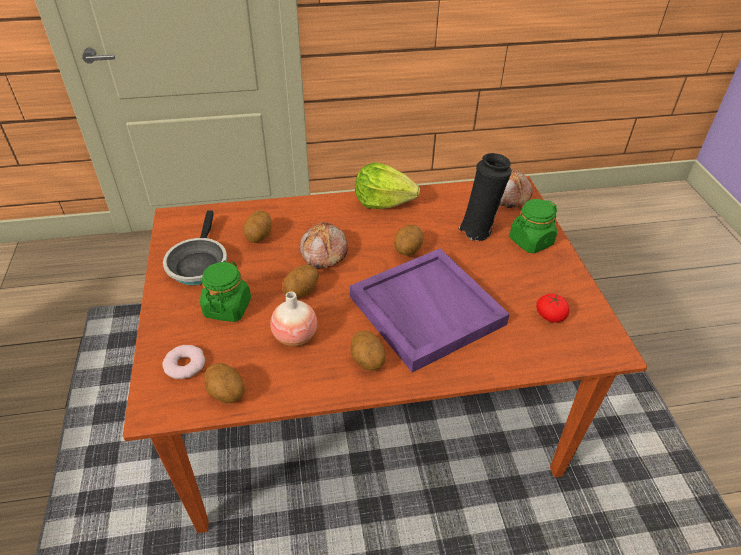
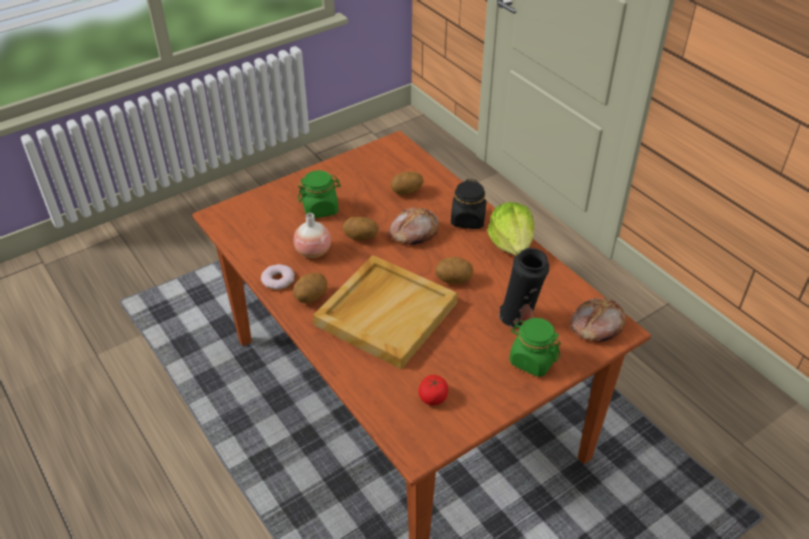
camera: 65 degrees right, 0 degrees up
donut [162,345,205,379] -> donut moved to [261,264,295,290]
frying pan [163,210,227,285] -> none
potato [204,363,245,404] -> none
purple tray [350,248,510,372] -> beige tray [313,255,458,369]
none -> black jar [451,179,486,229]

